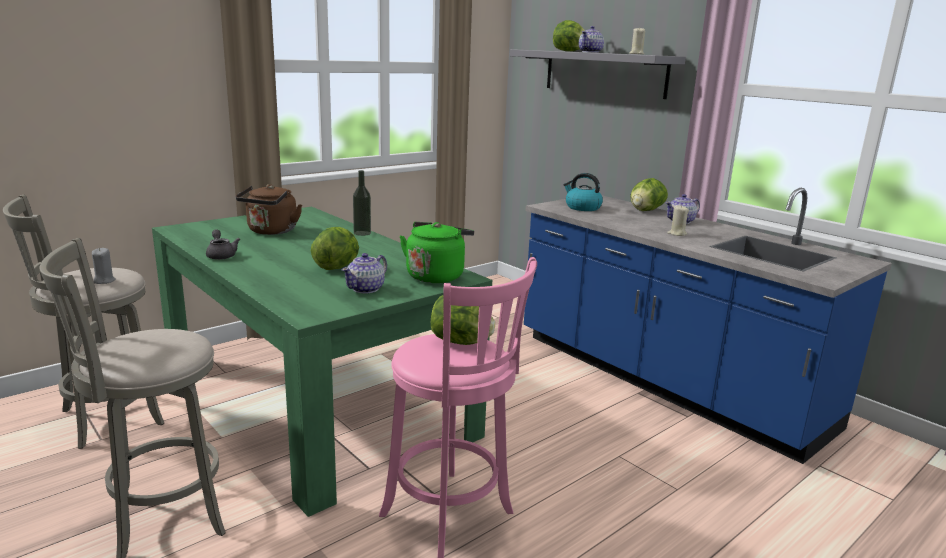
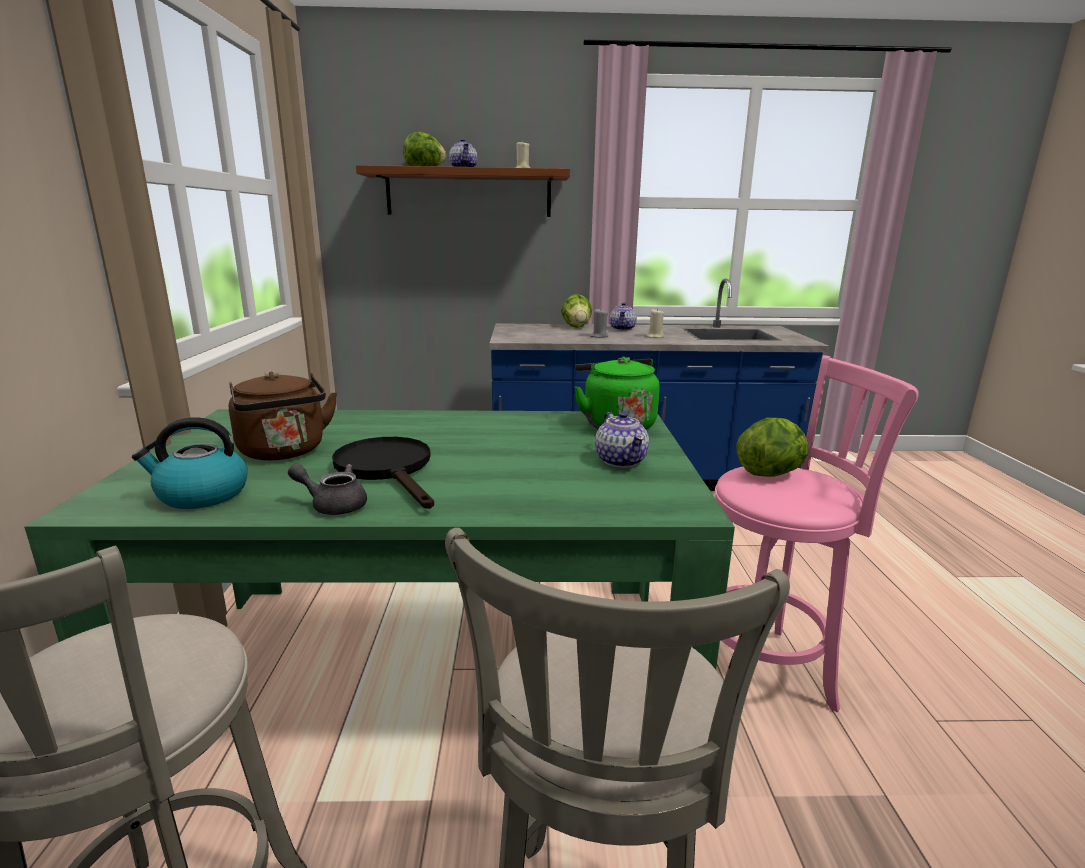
camera: 50 degrees left, 0 degrees up
grey candle [92,248,116,284] -> grey candle moved to [590,309,608,338]
lettuce [311,227,359,270] -> none
bottle [353,170,371,236] -> none
grey shelf [510,49,686,99] -> brown shelf [356,165,570,217]
kettle [563,173,603,211] -> kettle moved to [132,417,247,509]
none -> black frying pan [332,437,434,509]

